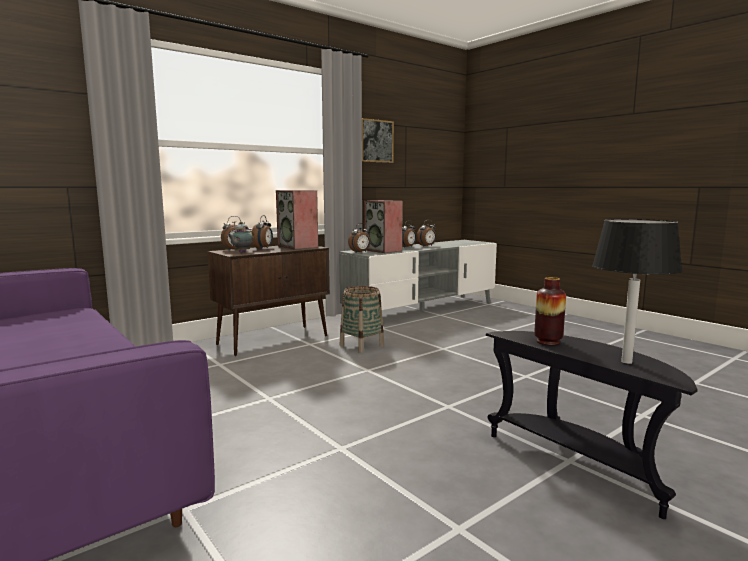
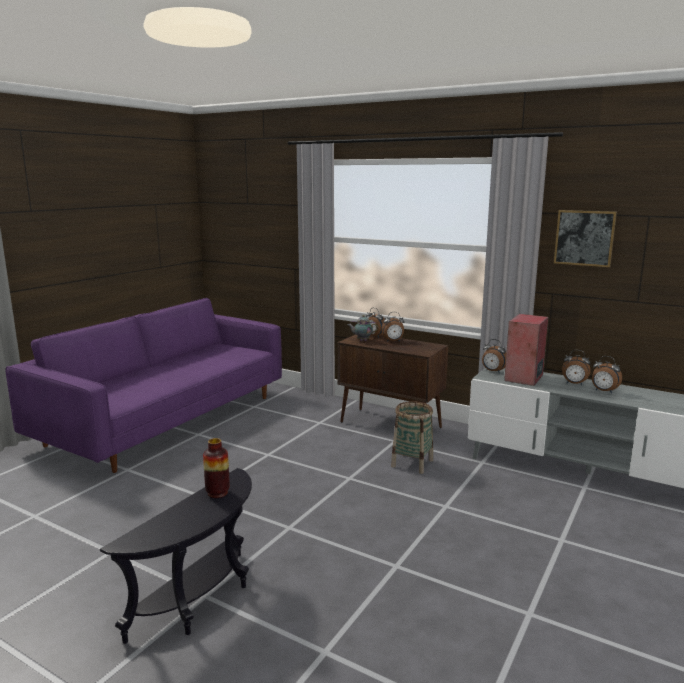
camera: 70 degrees right, 5 degrees up
speaker [276,190,318,249] -> none
black table lamp [592,219,683,364] -> none

